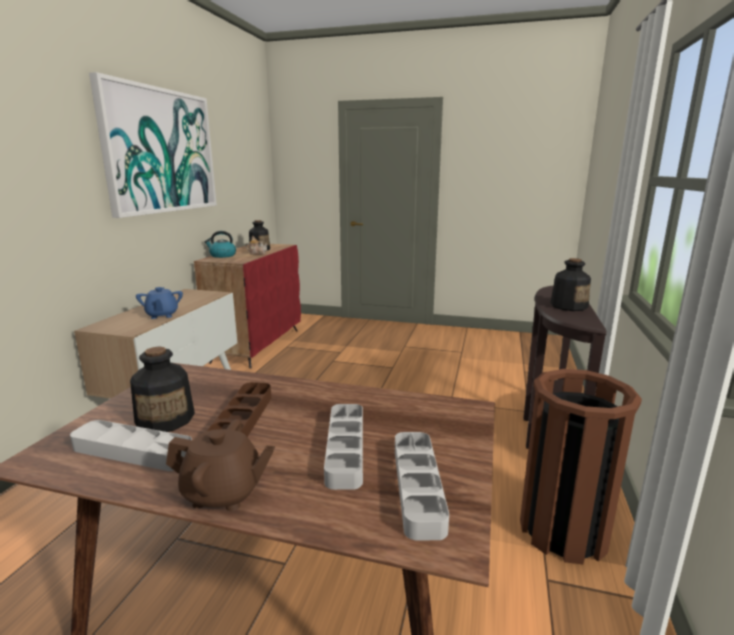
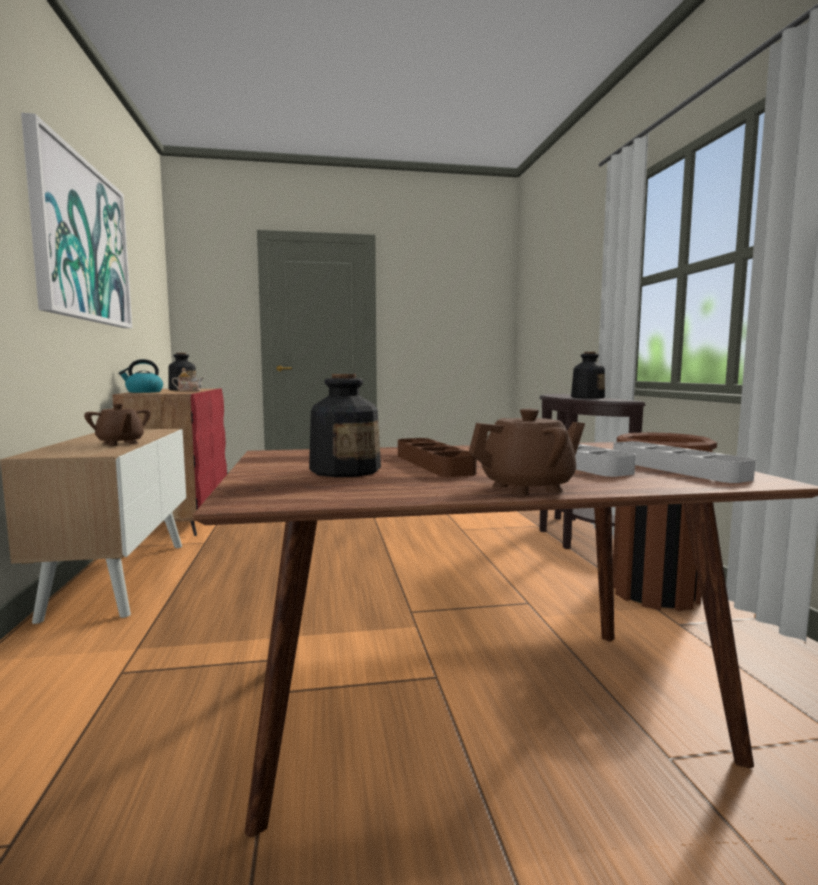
camera: 25 degrees left, 10 degrees down
grey tray [70,420,192,471] -> none
blue teapot [136,287,183,319] -> brown teapot [84,404,151,446]

